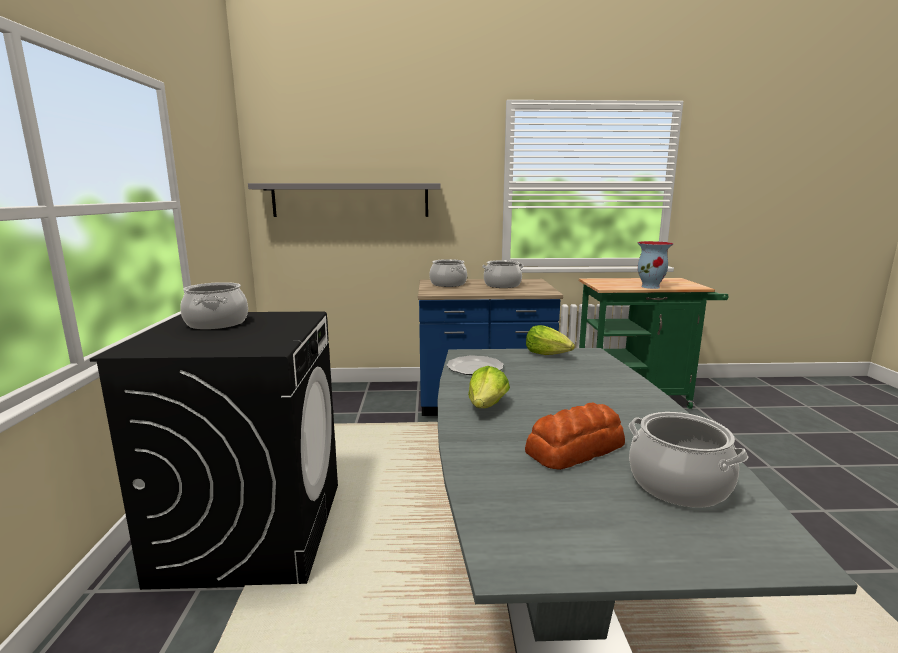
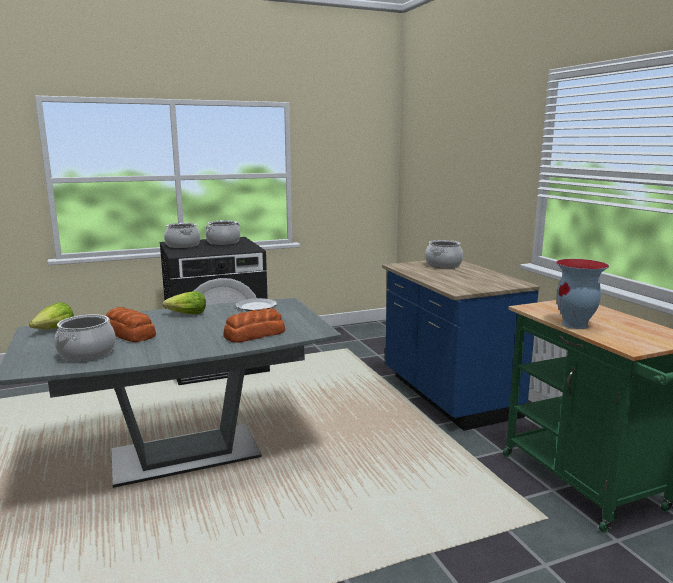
camera: 70 degrees right, 0 degrees up
grey shelf [248,183,441,217] -> none
cooking pot [482,260,524,288] -> cooking pot moved to [164,223,200,248]
lettuce [526,325,575,355] -> lettuce moved to [29,302,74,329]
none -> bread [223,308,285,343]

